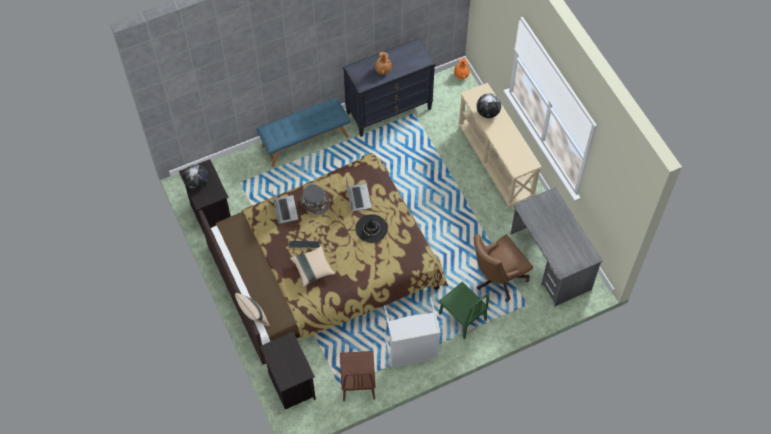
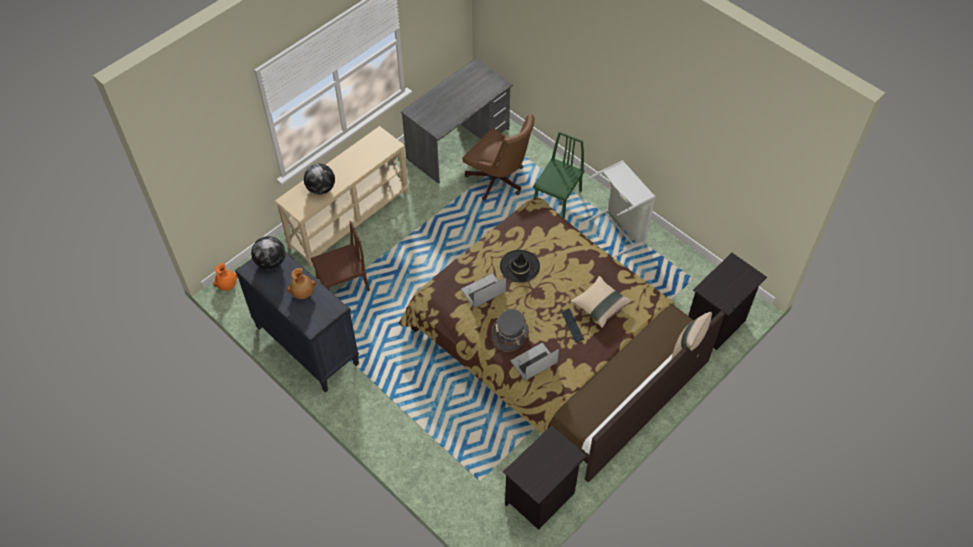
camera: 110 degrees left, 5 degrees down
globe [183,164,209,190] -> globe moved to [251,236,286,270]
blue bench [257,98,350,167] -> none
brown chair [340,351,376,401] -> brown chair moved to [311,221,370,291]

